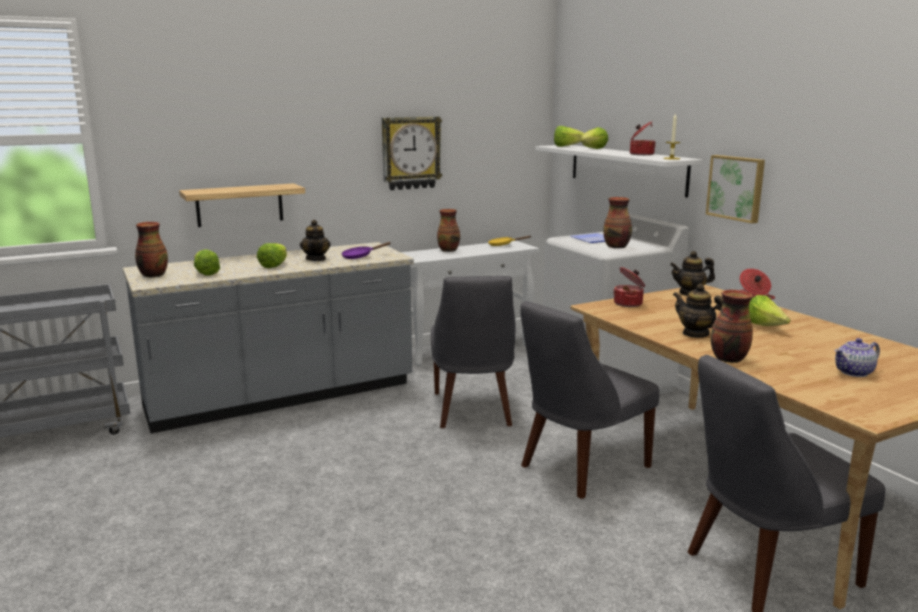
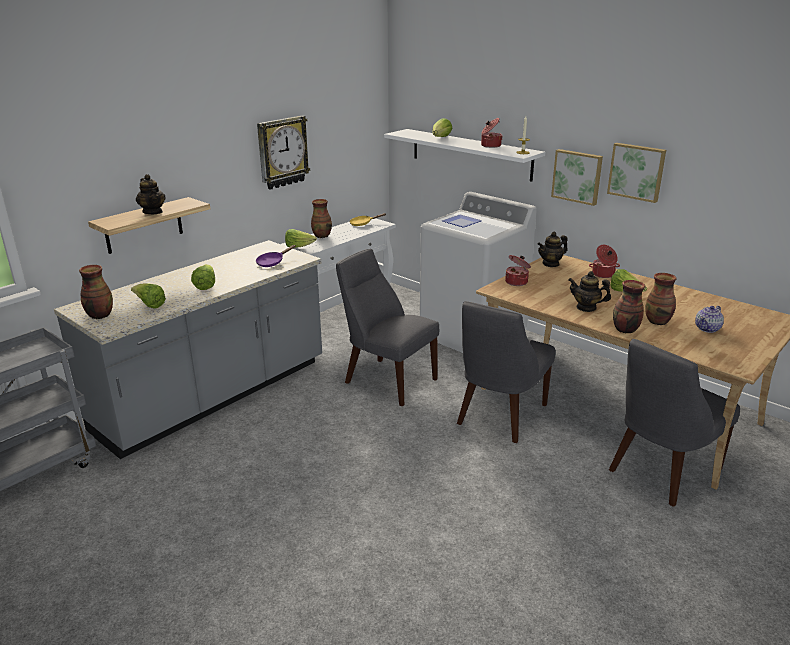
camera: 20 degrees left, 10 degrees up
teapot [300,220,331,261] -> teapot moved to [136,174,165,214]
grey chair [431,276,516,428] -> grey chair turned 150 degrees clockwise [336,249,439,406]
lettuce [554,126,584,147] -> lettuce moved to [285,229,317,248]
vase [603,197,632,248] -> vase moved to [645,273,676,325]
none -> picture [607,143,666,203]

